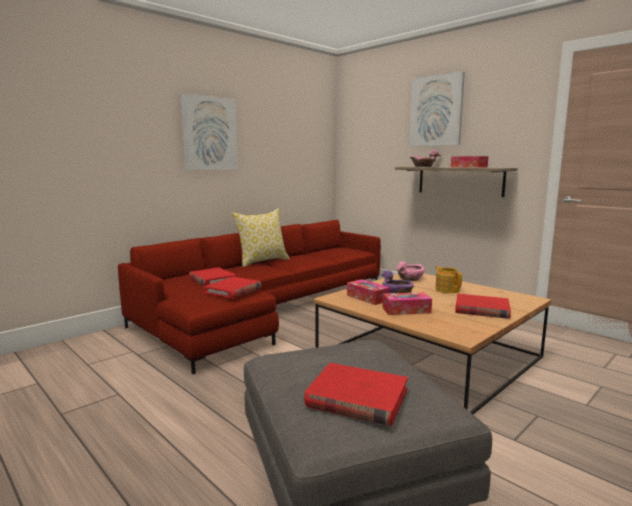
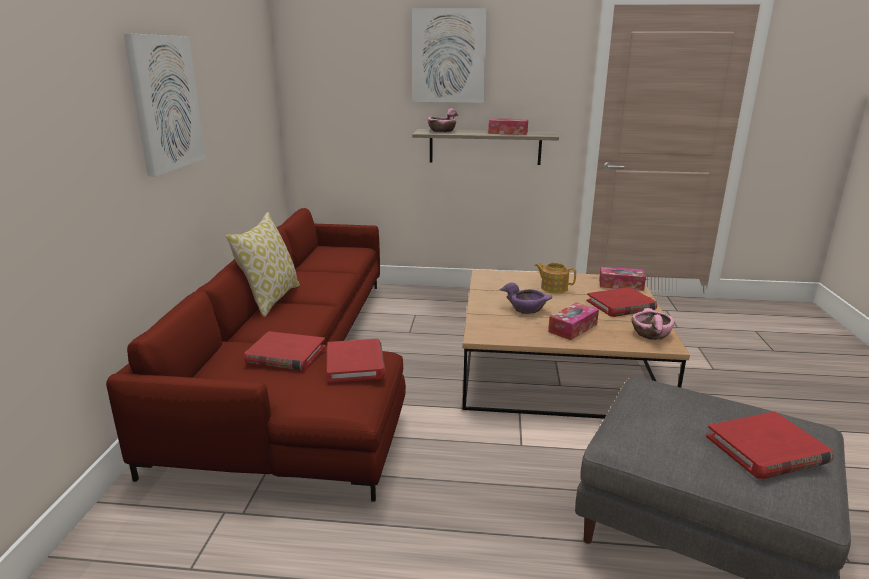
camera: 40 degrees left, 10 degrees up
tissue box [347,279,390,305] -> tissue box moved to [599,267,646,291]
pink bowl [396,261,425,281] -> pink bowl moved to [631,308,674,340]

